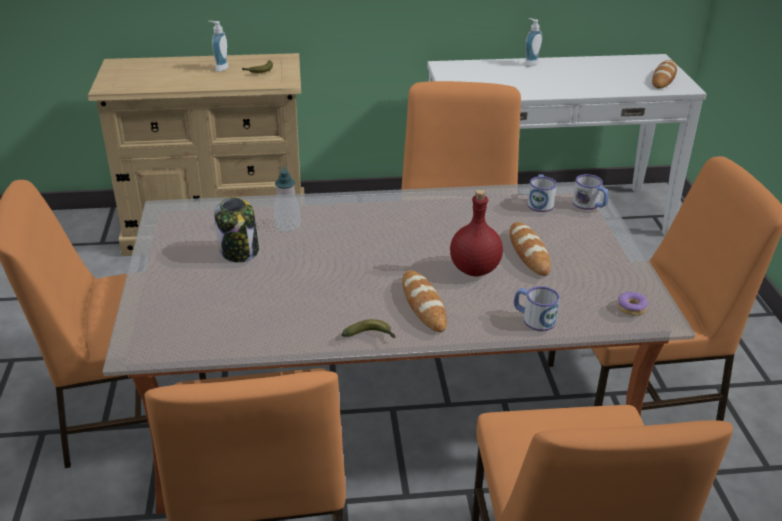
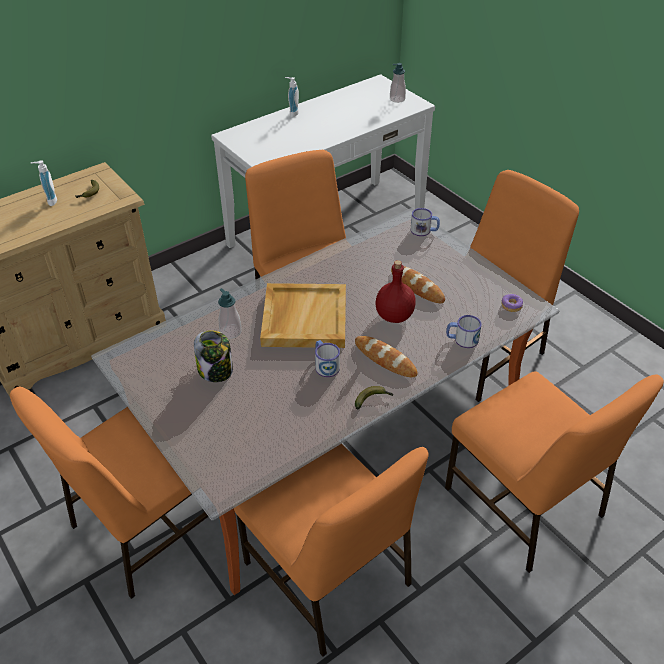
camera: 30 degrees left, 10 degrees up
mug [527,174,557,212] -> mug moved to [315,340,340,377]
bread [652,60,677,88] -> soap dispenser [390,63,406,103]
none -> beige tray [260,283,346,348]

